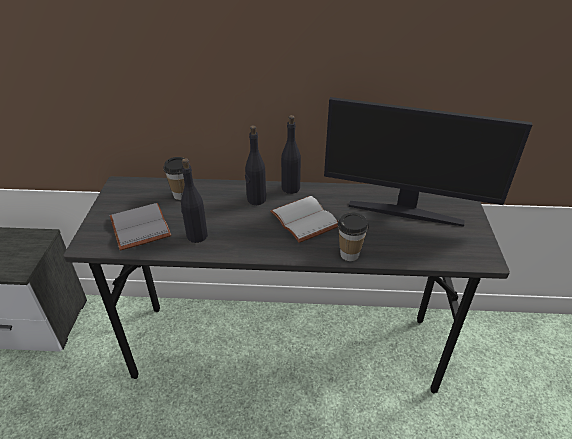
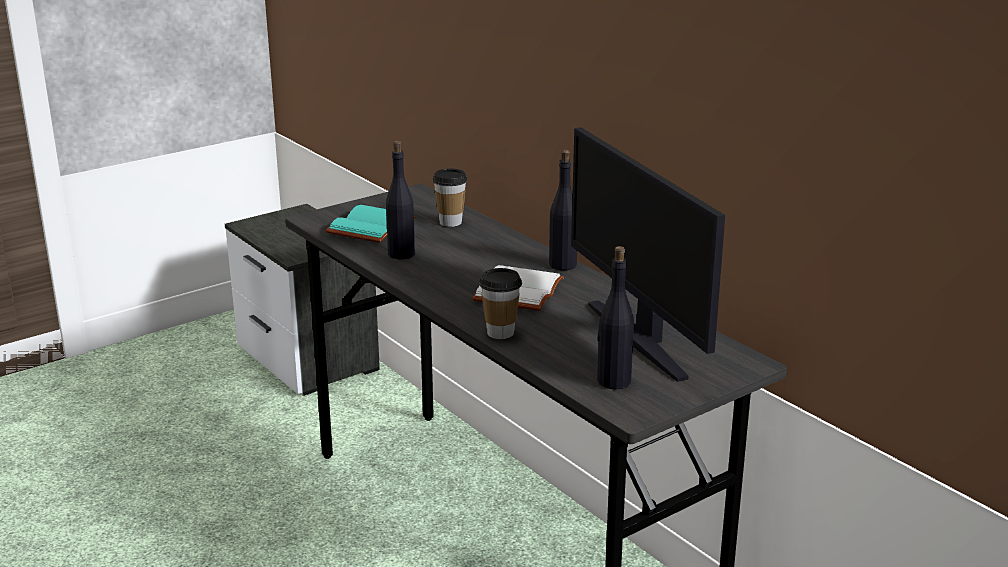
camera: 50 degrees right, 15 degrees down
grey book [110,203,171,251] -> turquoise book [325,205,416,243]
black bottle [245,125,266,205] -> black bottle moved to [597,246,634,389]

